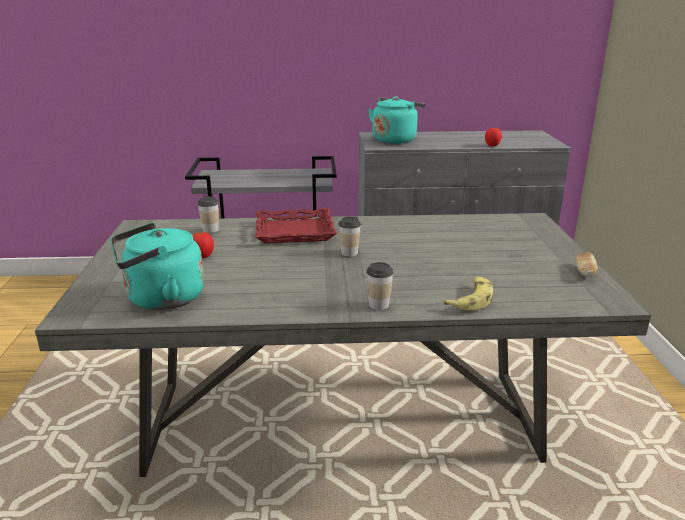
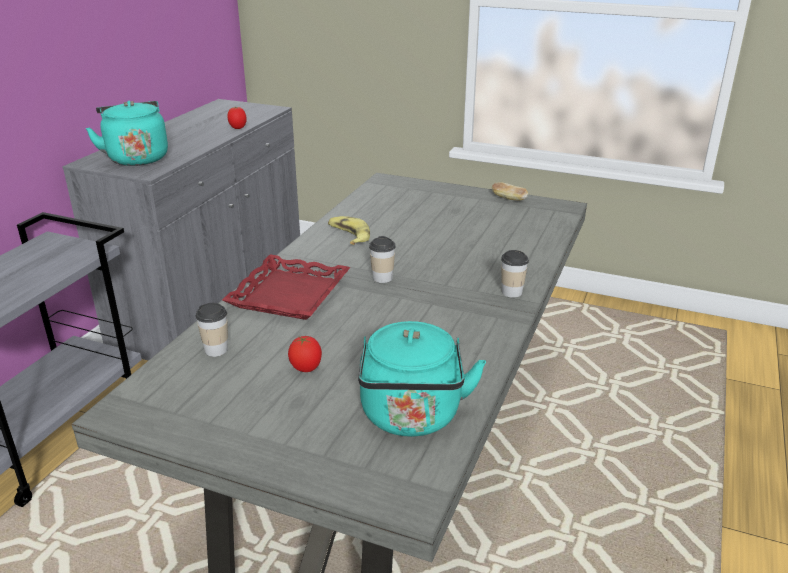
camera: 65 degrees left, 5 degrees up
banana [443,277,493,311] -> banana moved to [328,216,370,245]

